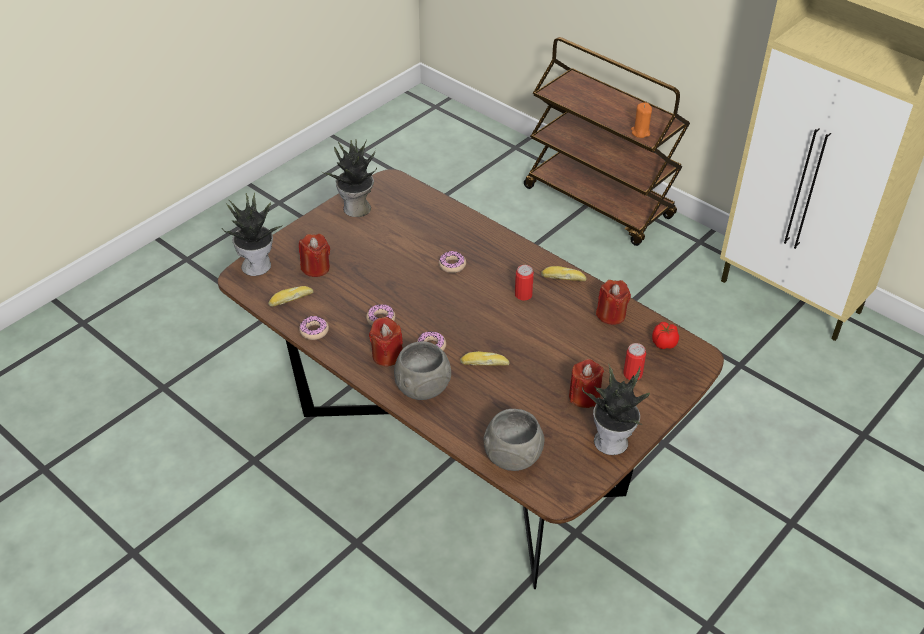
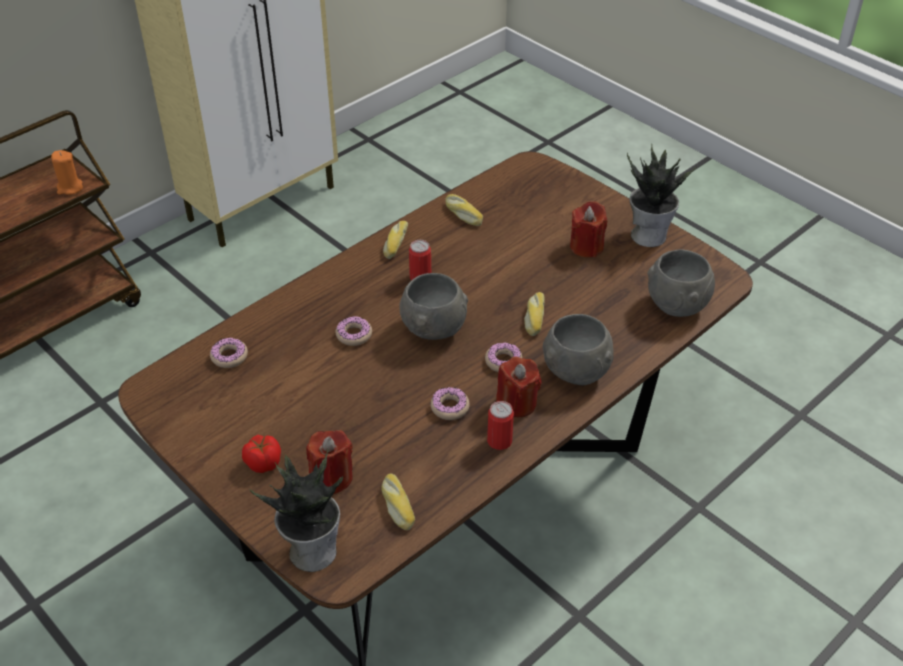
camera: 85 degrees left, 0 degrees up
donut [299,316,329,340] -> donut moved to [210,338,248,368]
potted plant [322,139,377,217] -> none
red candle [596,280,631,325] -> bread [445,194,483,226]
can [623,343,646,380] -> can moved to [487,401,514,450]
tomato [652,322,679,349] -> tomato moved to [242,434,281,473]
none -> grey bowl [400,273,468,340]

